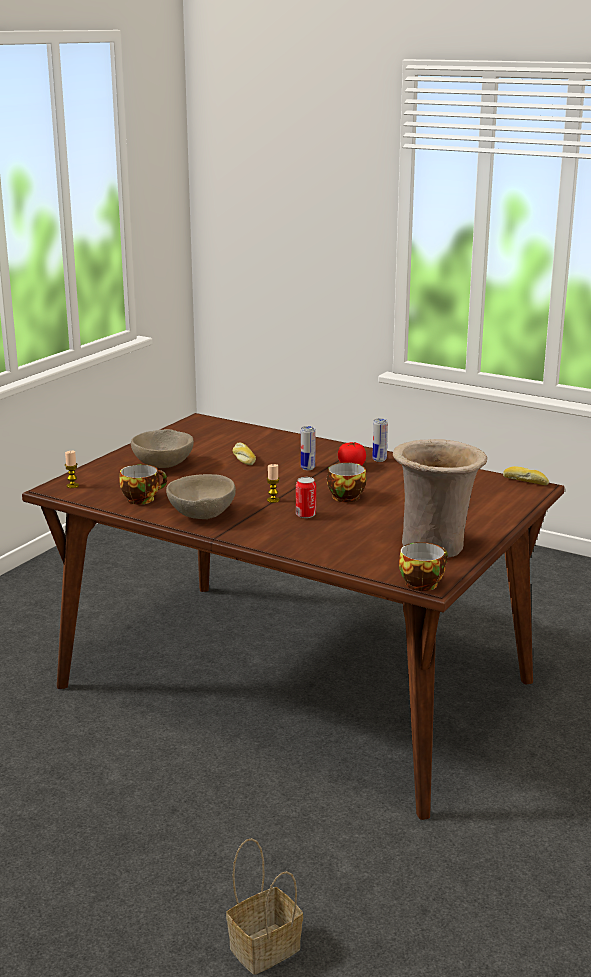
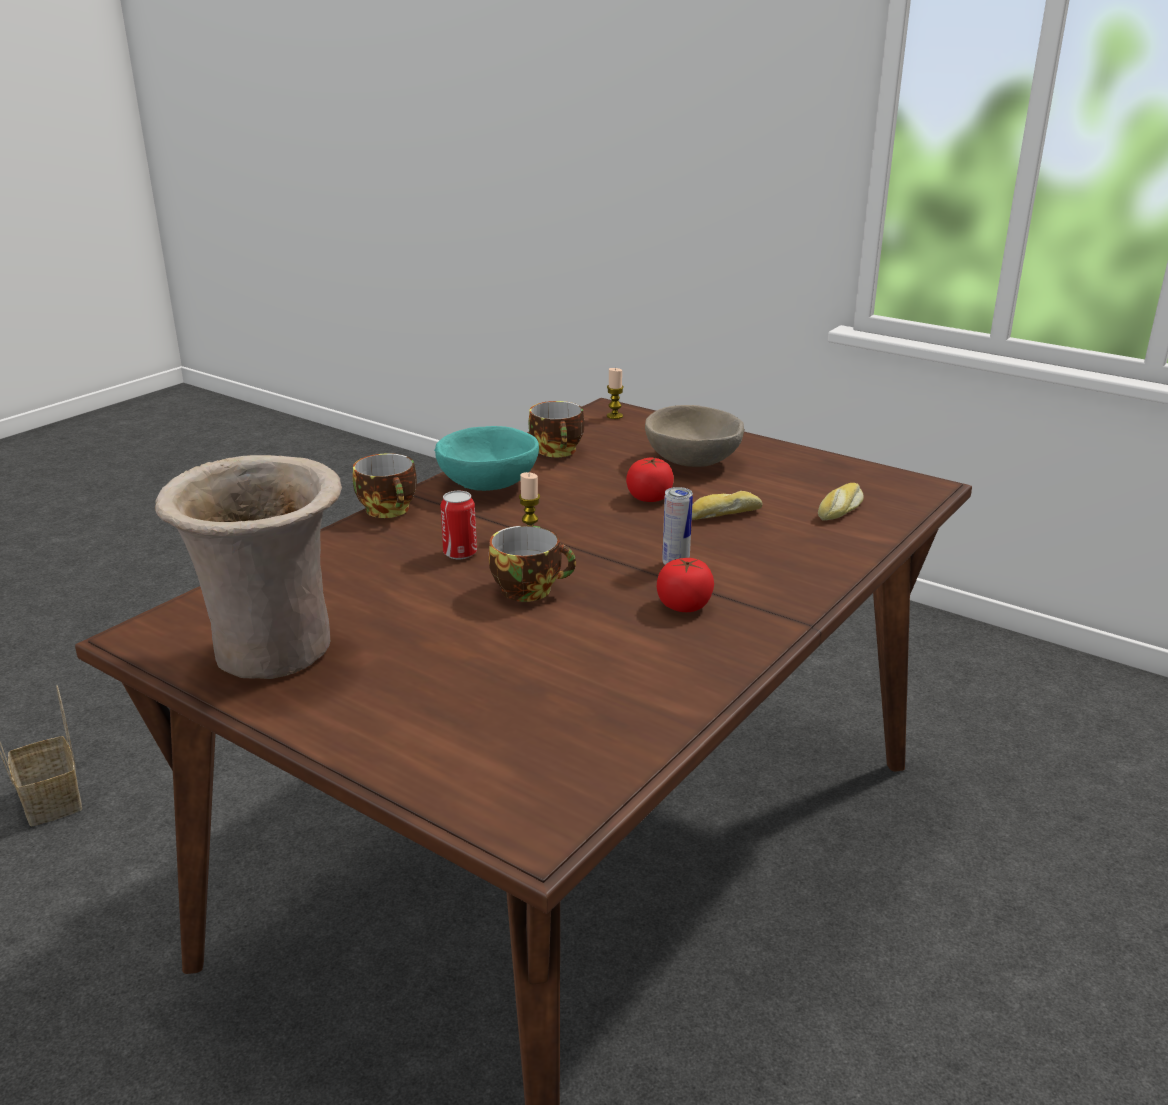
camera: 95 degrees right, 5 degrees up
beige bowl [166,474,236,519] -> turquoise bowl [434,426,539,491]
can [372,418,388,462] -> none
cup [399,542,448,591] -> cup moved to [353,453,417,518]
bread [503,466,549,485] -> bread moved to [818,483,864,520]
none -> tomato [626,458,674,502]

